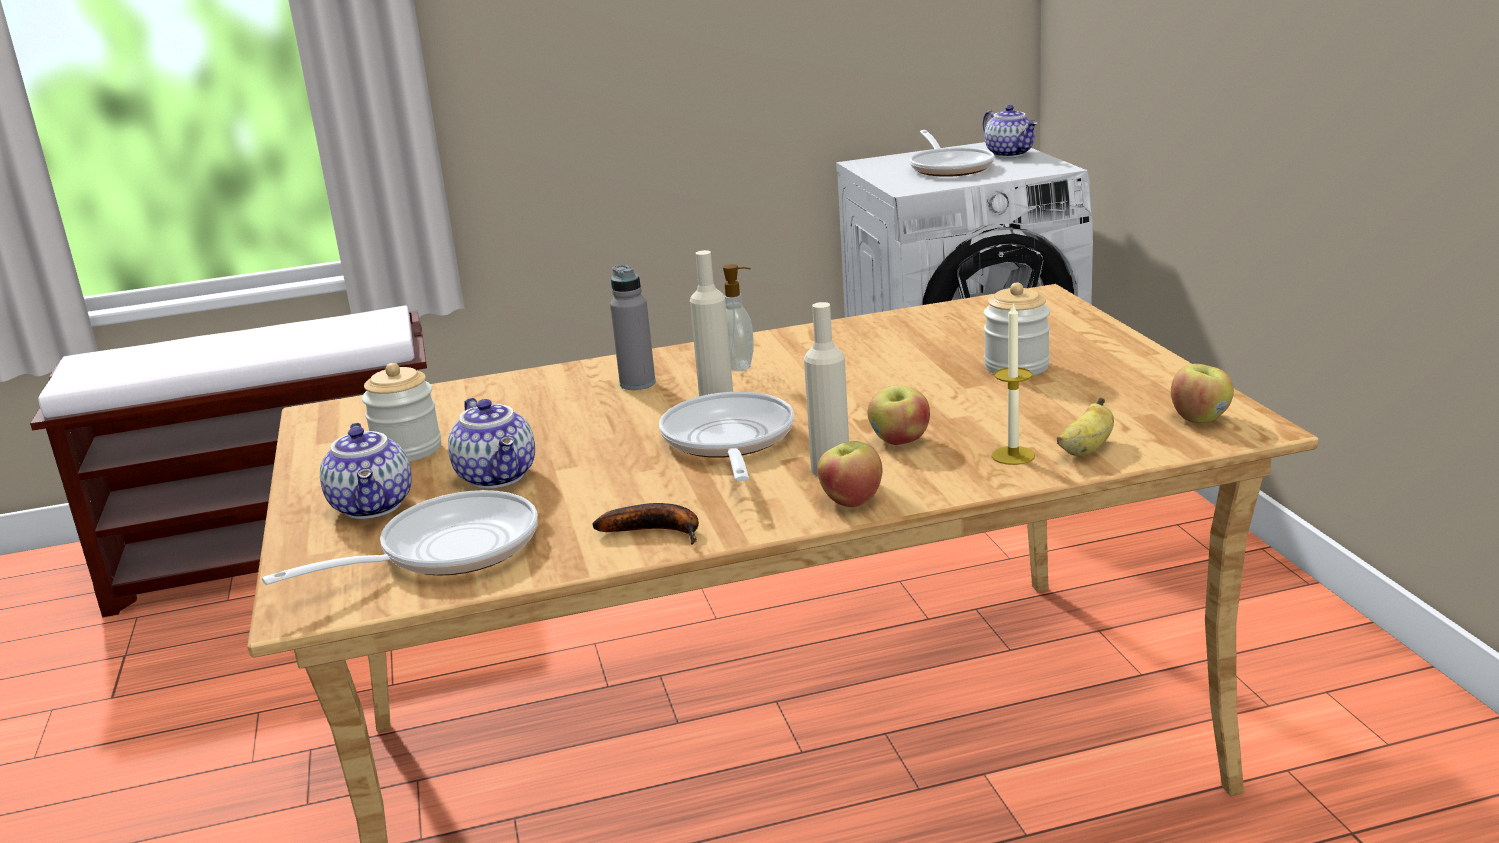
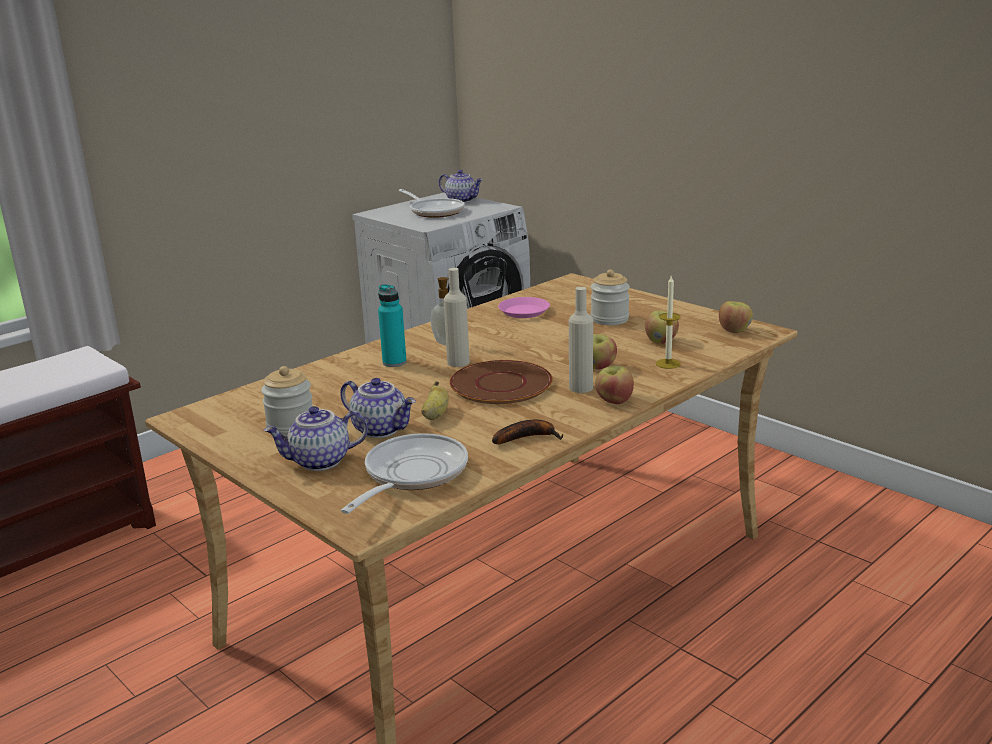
camera: 30 degrees left, 0 degrees up
teapot [320,423,412,519] -> teapot turned 120 degrees clockwise [263,406,368,471]
grey bottle [610,264,656,390] -> turquoise bottle [378,284,407,367]
frying pan [659,392,794,481] -> brown plate [449,360,553,404]
banana [1057,397,1114,456] -> banana moved to [421,381,449,420]
none -> pink plate [498,297,550,318]
none -> apple [645,310,679,344]

